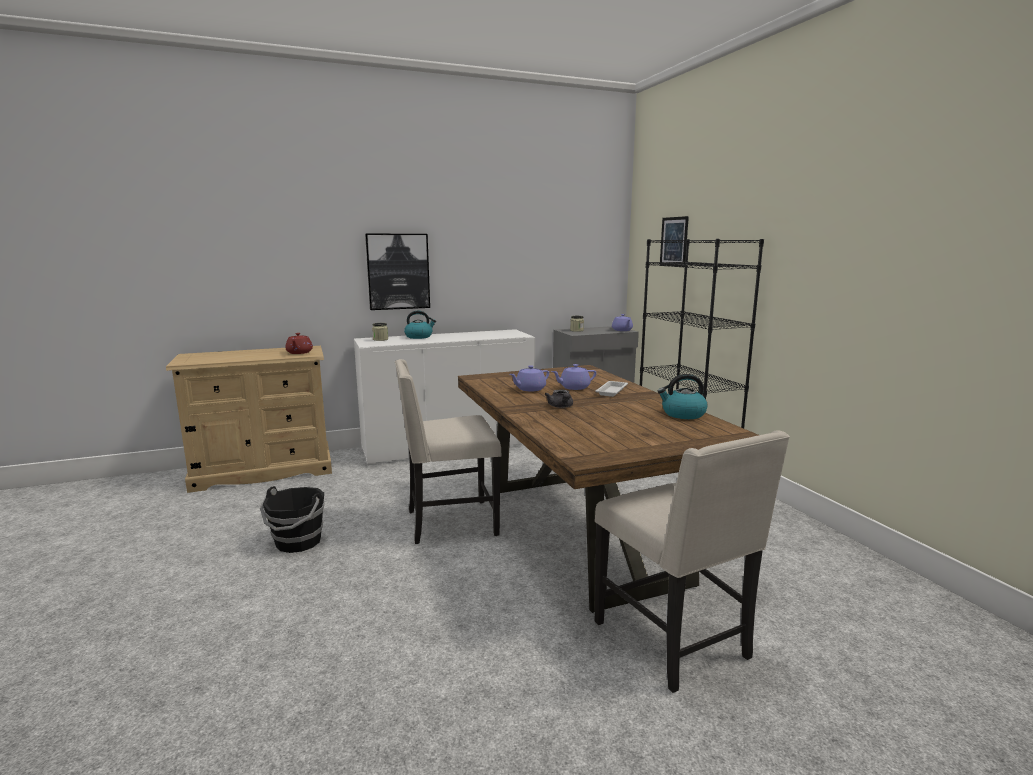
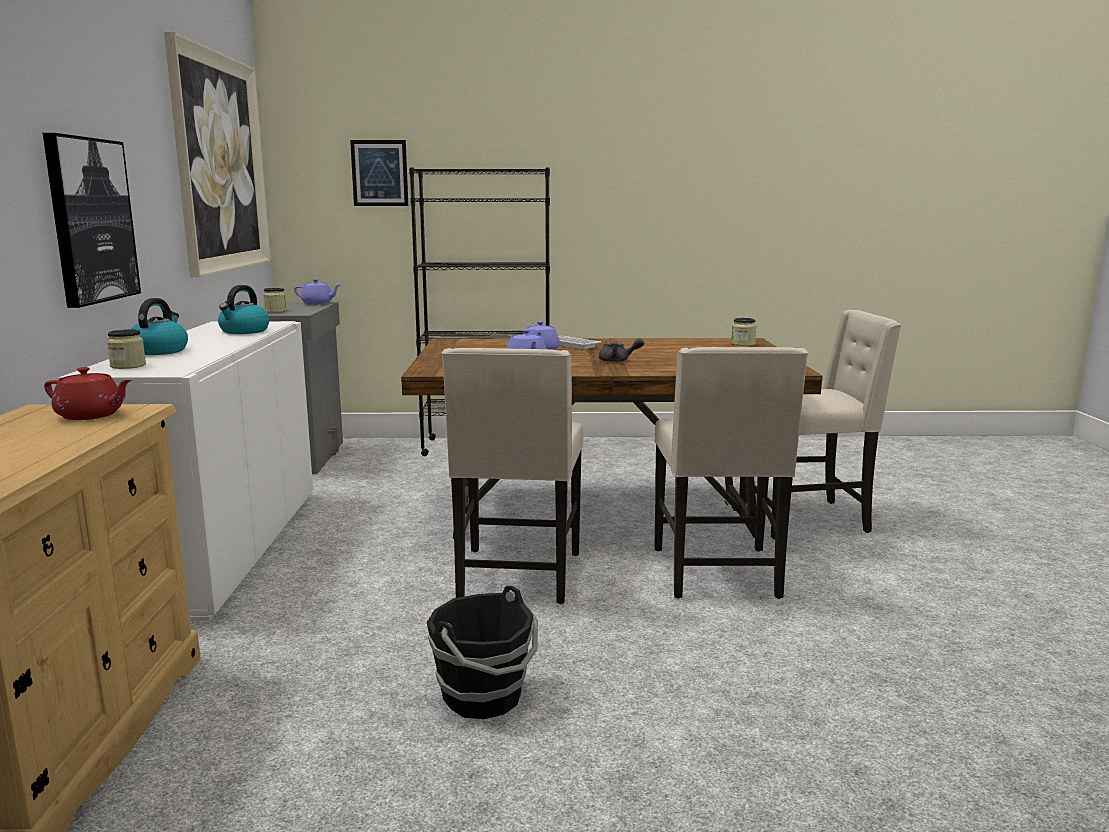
camera: 70 degrees left, 0 degrees up
kettle [657,374,708,419] -> kettle moved to [218,285,269,334]
none -> picture [164,32,271,278]
none -> beige chair [654,347,808,599]
none -> jar [731,318,756,346]

